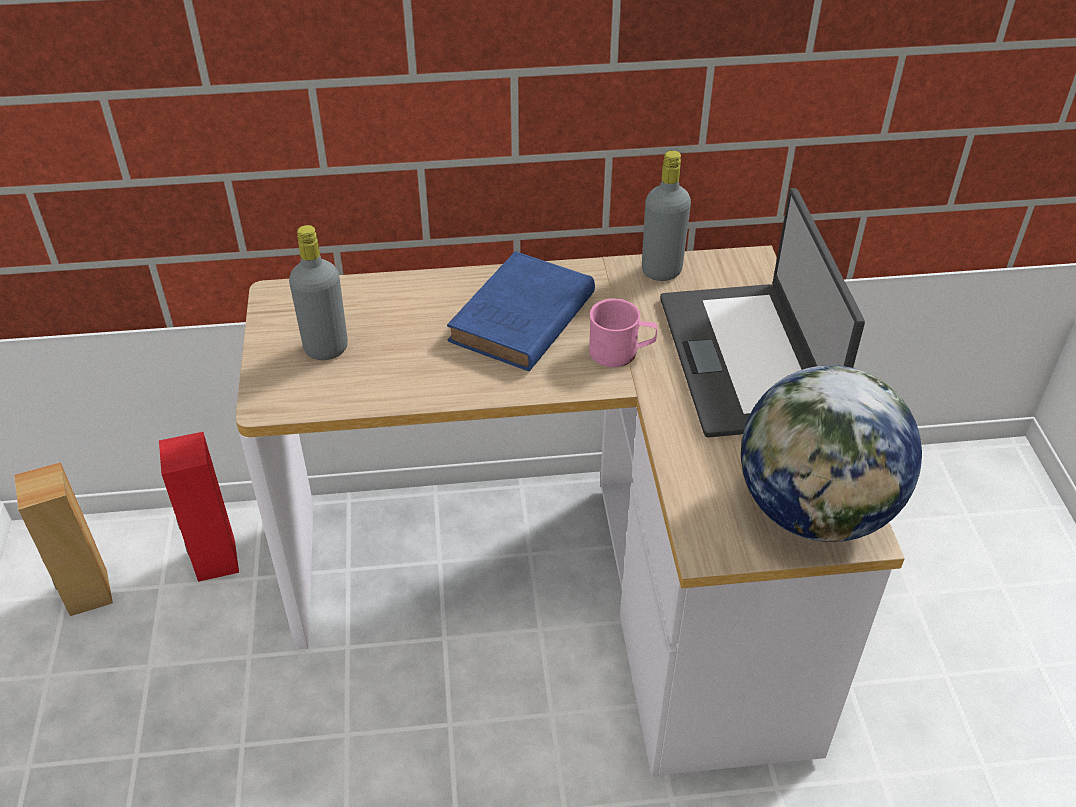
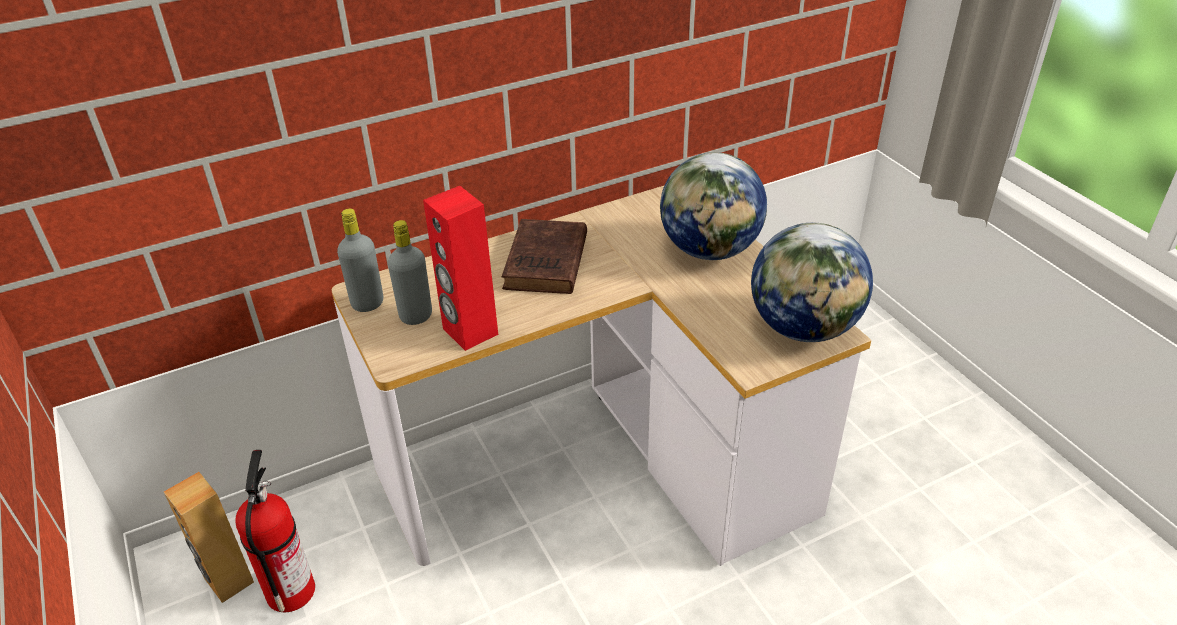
camera: 20 degrees left, 5 degrees down
red speaker [159,432,239,582] -> red speaker moved to [423,186,498,351]
blue book [447,251,595,371] -> brown book [502,219,587,294]
pink mug [589,298,657,367] -> none
grey bottle [642,151,691,281] -> grey bottle moved to [337,209,383,312]
laptop [660,188,865,437] -> globe [660,152,767,260]
none -> fire extinguisher [235,450,315,612]

